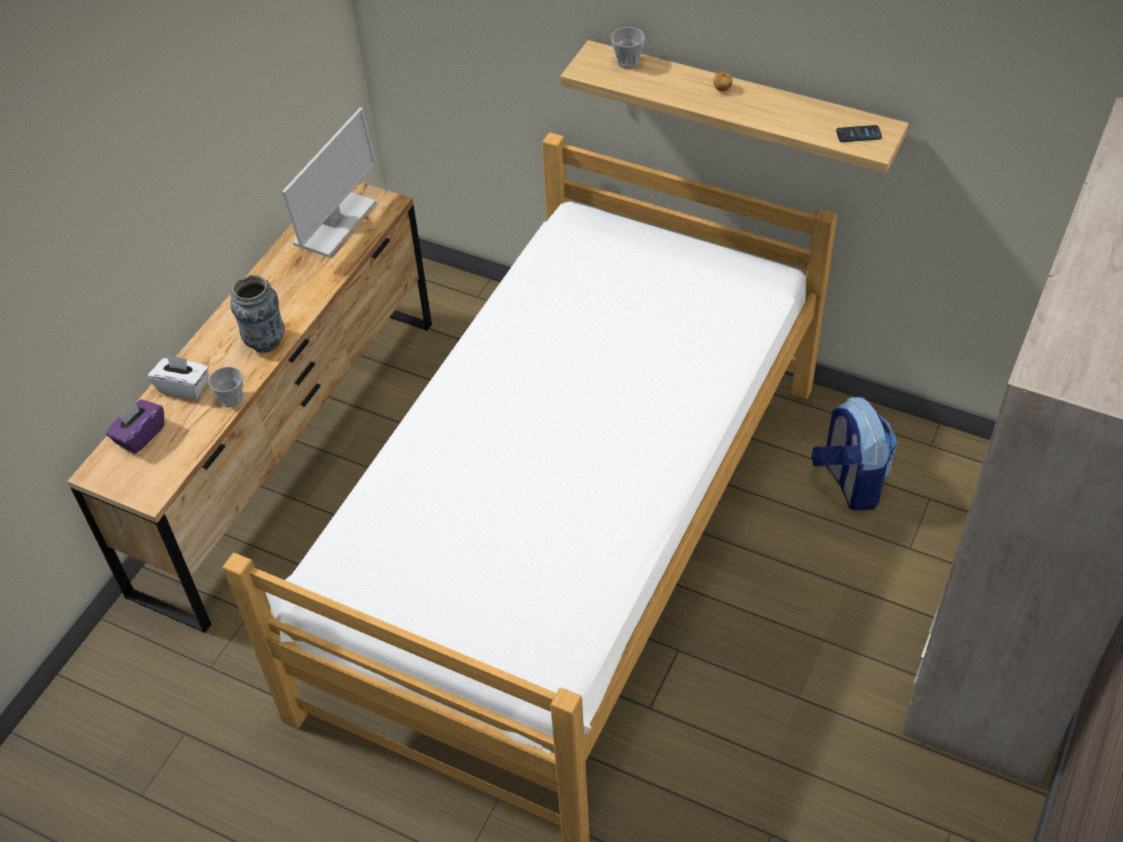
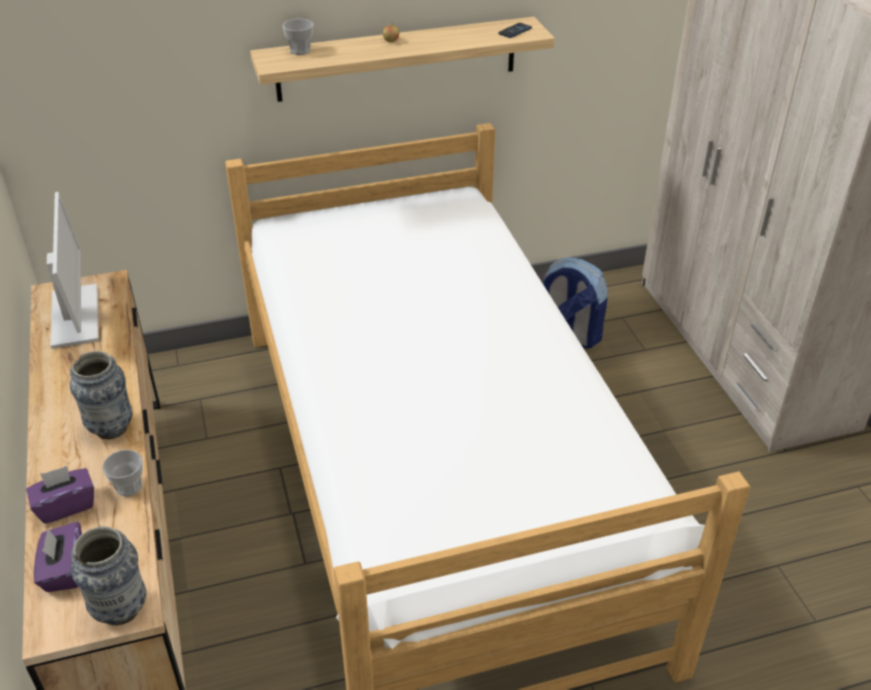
camera: 45 degrees left, 10 degrees down
white tissue box [148,354,209,399] -> purple tissue box [27,466,94,524]
none -> vase [71,526,146,626]

